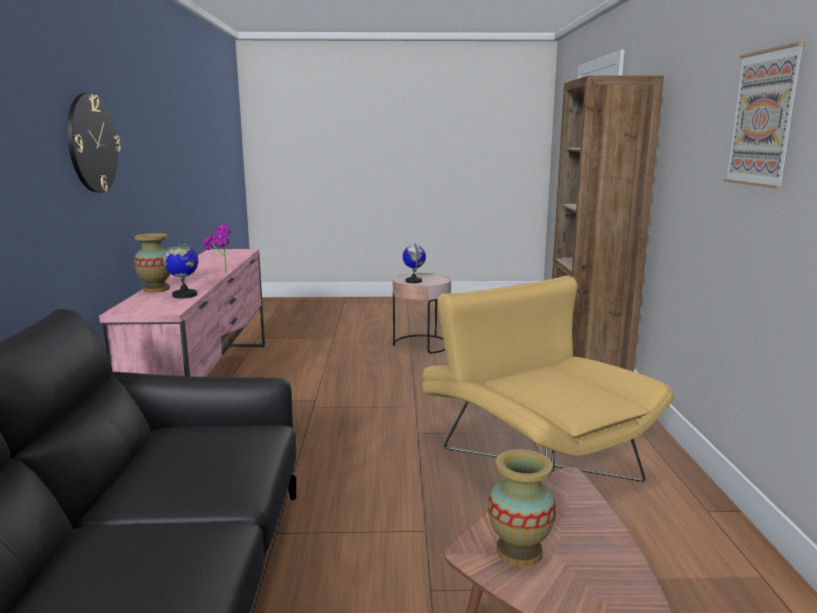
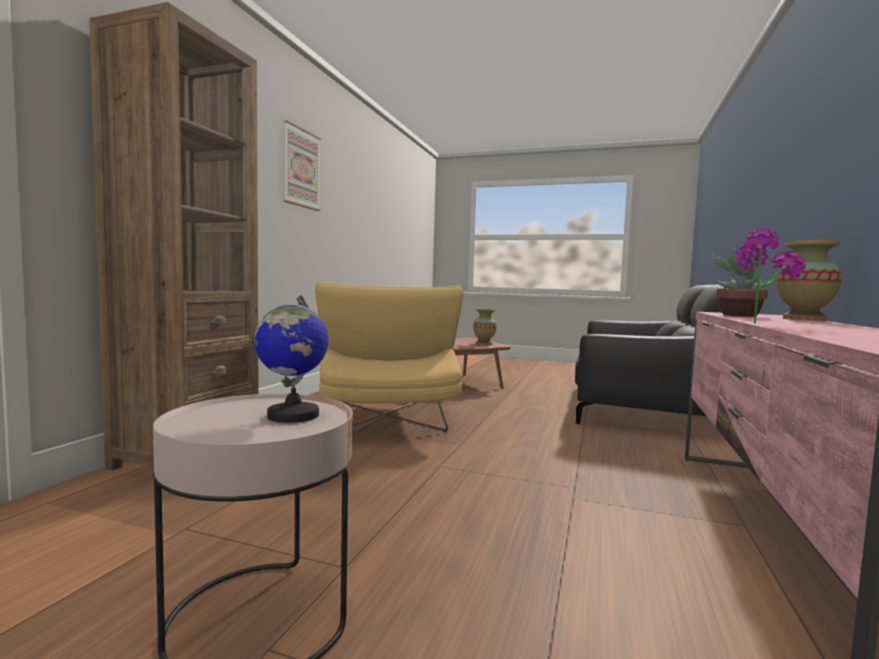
camera: 160 degrees left, 10 degrees down
wall clock [67,93,121,193] -> none
globe [163,238,198,298] -> potted plant [712,245,775,317]

